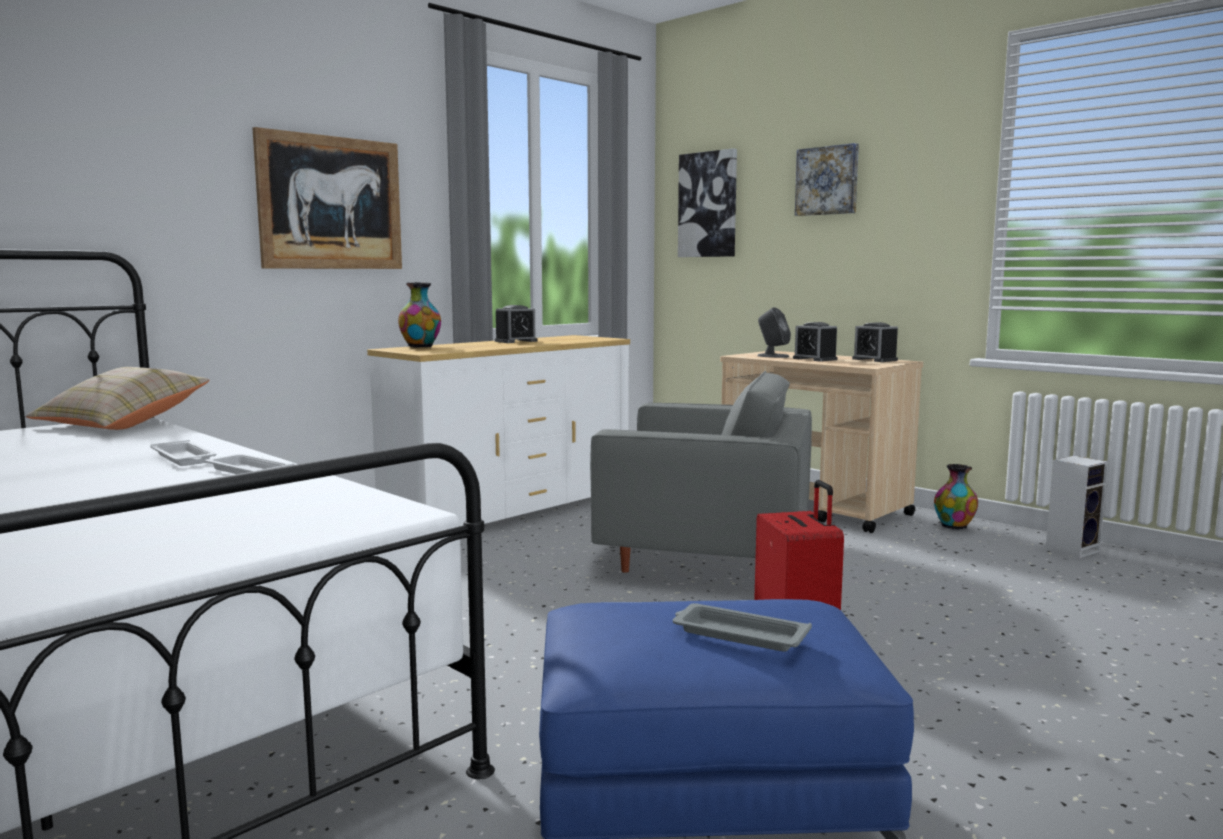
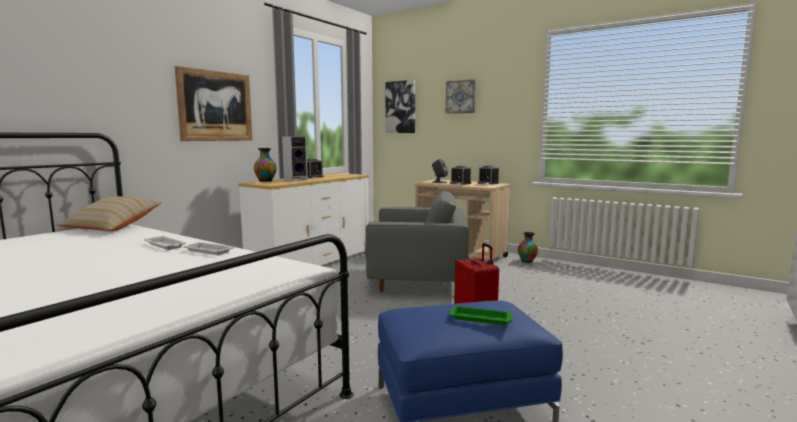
camera: 10 degrees left, 0 degrees up
grey tray [673,603,812,652] -> green tray [448,305,513,325]
speaker [1046,456,1108,558] -> speaker moved to [282,136,308,181]

